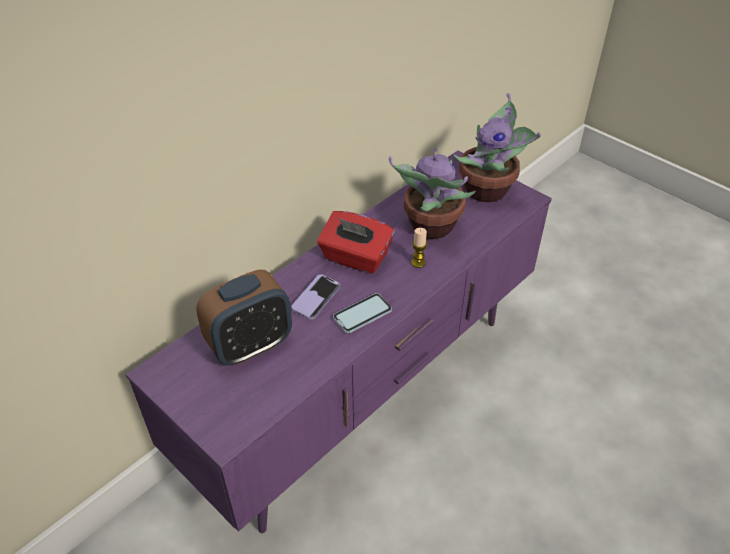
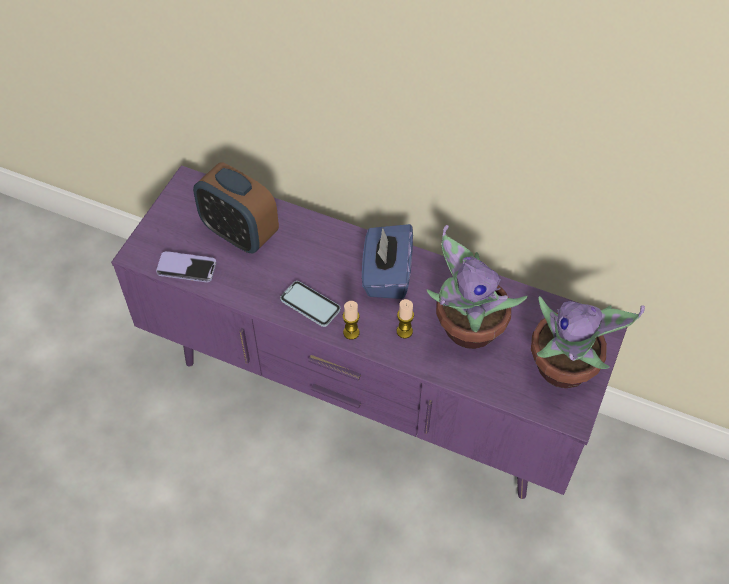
camera: 70 degrees right, 10 degrees up
phone [291,274,340,320] -> phone moved to [156,251,217,283]
red tissue box [317,211,394,274] -> blue tissue box [362,224,413,299]
none -> candle [343,301,360,340]

